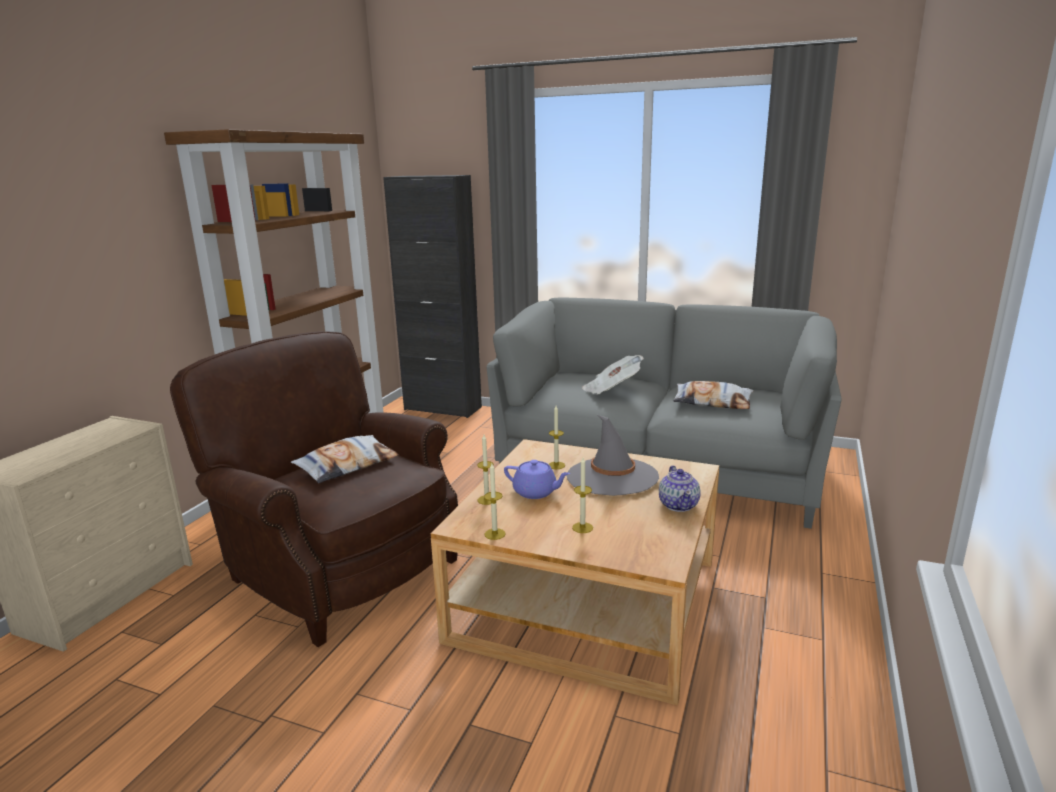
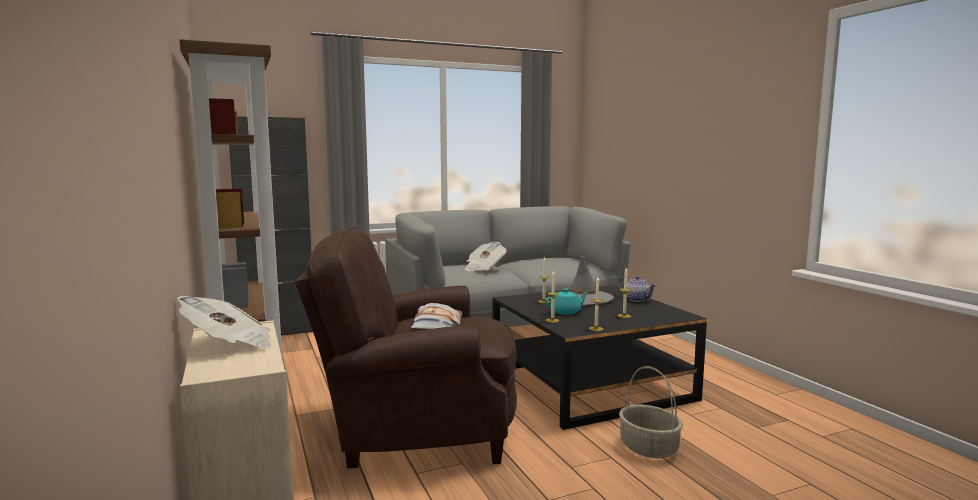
camera: 45 degrees left, 10 degrees down
beige coffee table [431,439,719,705] -> black coffee table [492,285,707,430]
purple teapot [504,460,570,499] -> turquoise teapot [545,288,588,315]
pillow [673,381,754,409] -> none
none -> newspaper [177,296,271,348]
none -> basket [619,366,683,458]

